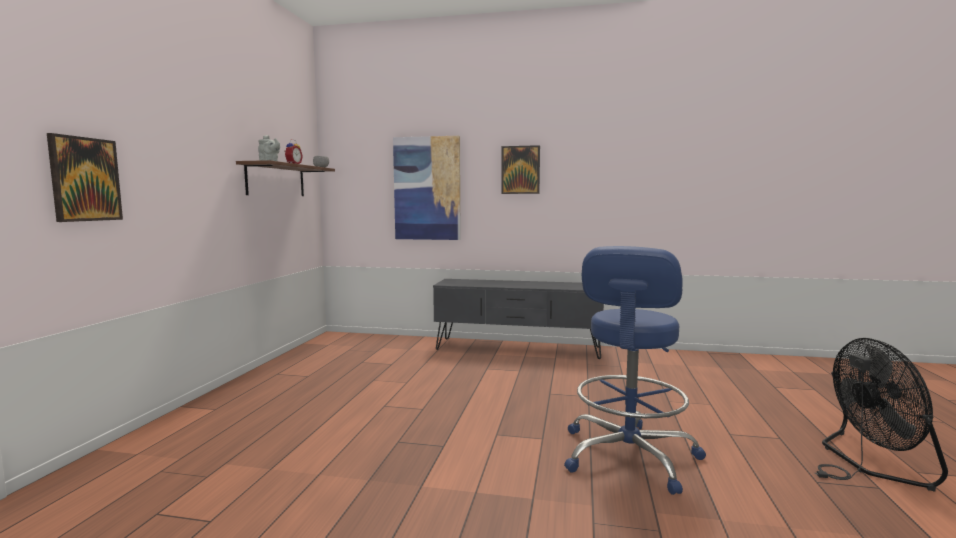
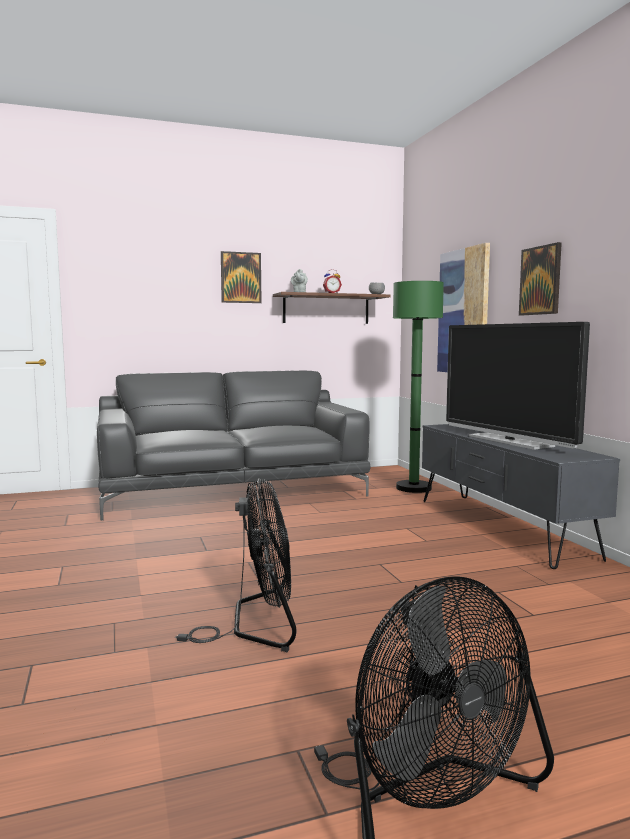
camera: 60 degrees right, 0 degrees up
picture [47,133,123,222] -> picture moved to [221,251,262,303]
blue stool [564,246,706,495] -> black fan [176,478,296,653]
none -> grey sofa [97,370,371,521]
none -> green floor lamp [393,281,444,493]
none -> television [446,322,590,450]

